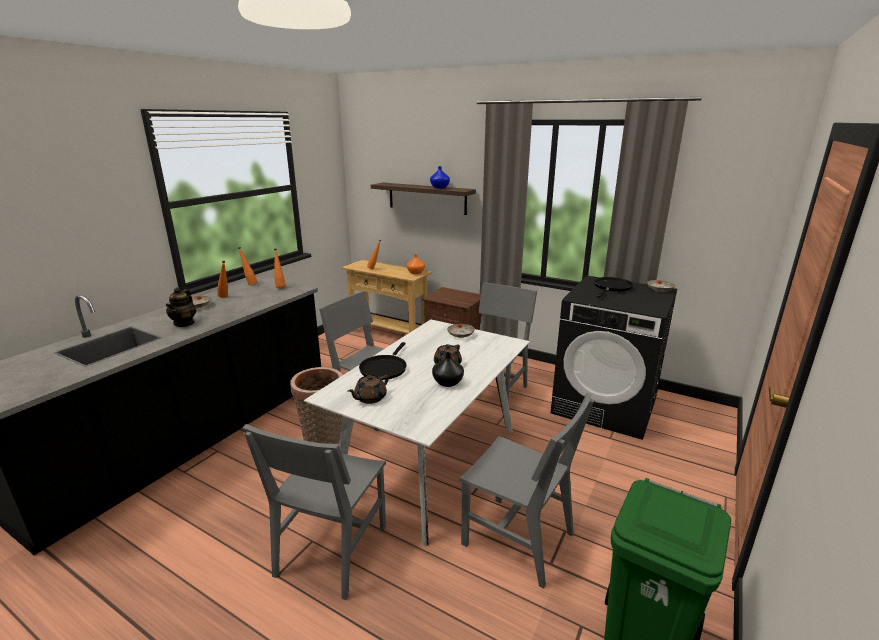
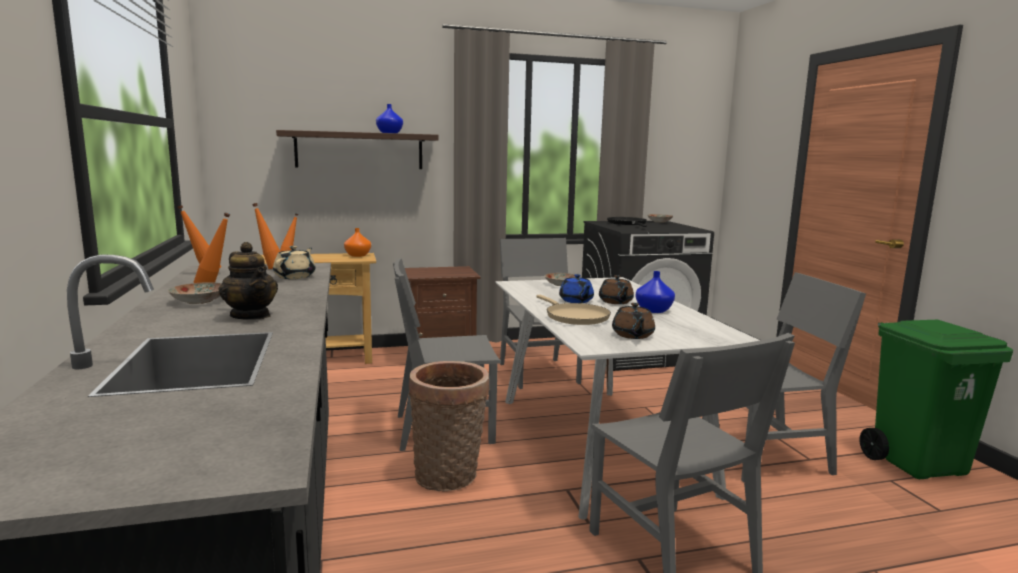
camera: 45 degrees left, 10 degrees down
black frying pan [359,342,407,380] -> beige frying pan [536,295,611,325]
black vase [432,352,464,387] -> blue vase [636,271,675,313]
none -> beige teapot [273,246,315,279]
none -> blue teapot [559,274,594,303]

